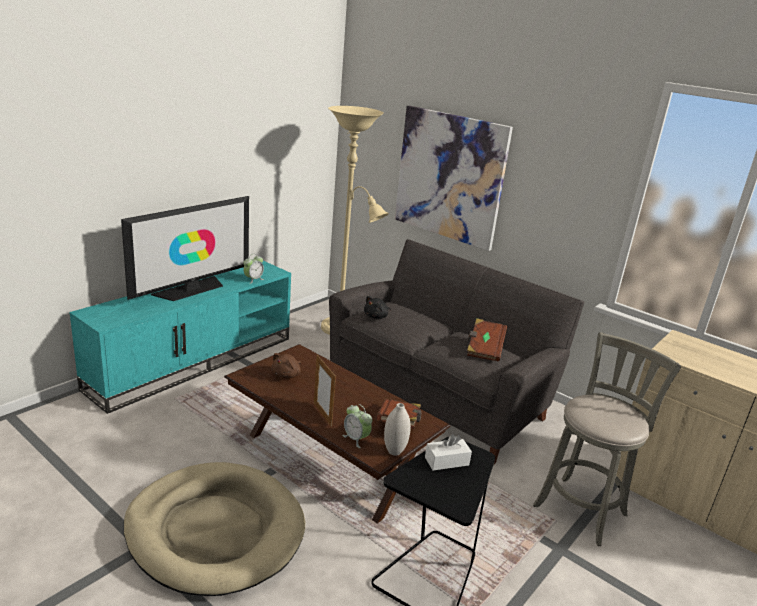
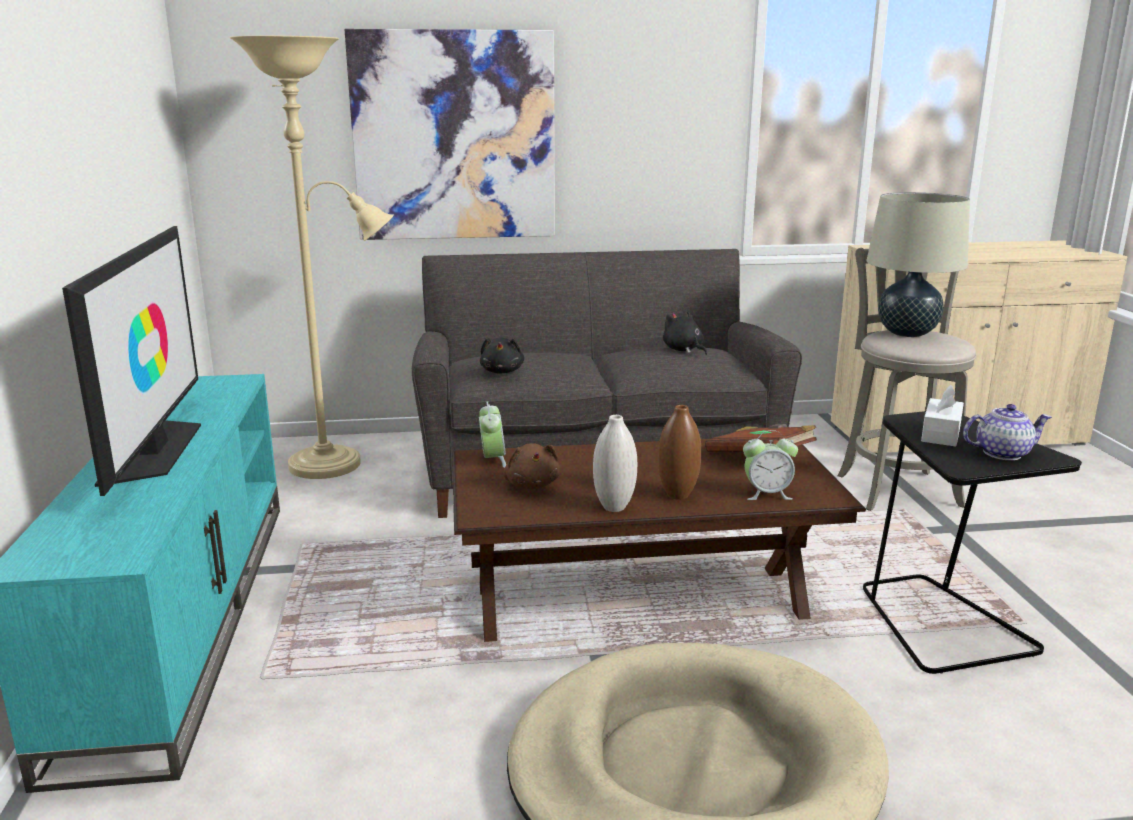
camera: 45 degrees left, 5 degrees down
alarm clock [243,254,264,284] -> alarm clock moved to [479,401,506,468]
picture frame [314,355,336,427] -> brown vase [658,405,702,500]
white vase [384,403,411,456] -> white vase moved to [593,415,637,512]
brown book [467,318,507,362] -> black plush toy [663,311,707,355]
none -> beige table lamp [866,192,970,337]
none -> teapot [963,404,1052,460]

